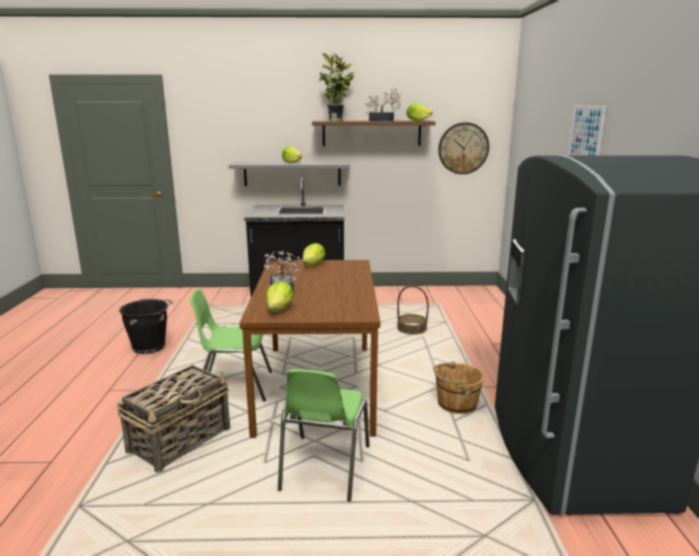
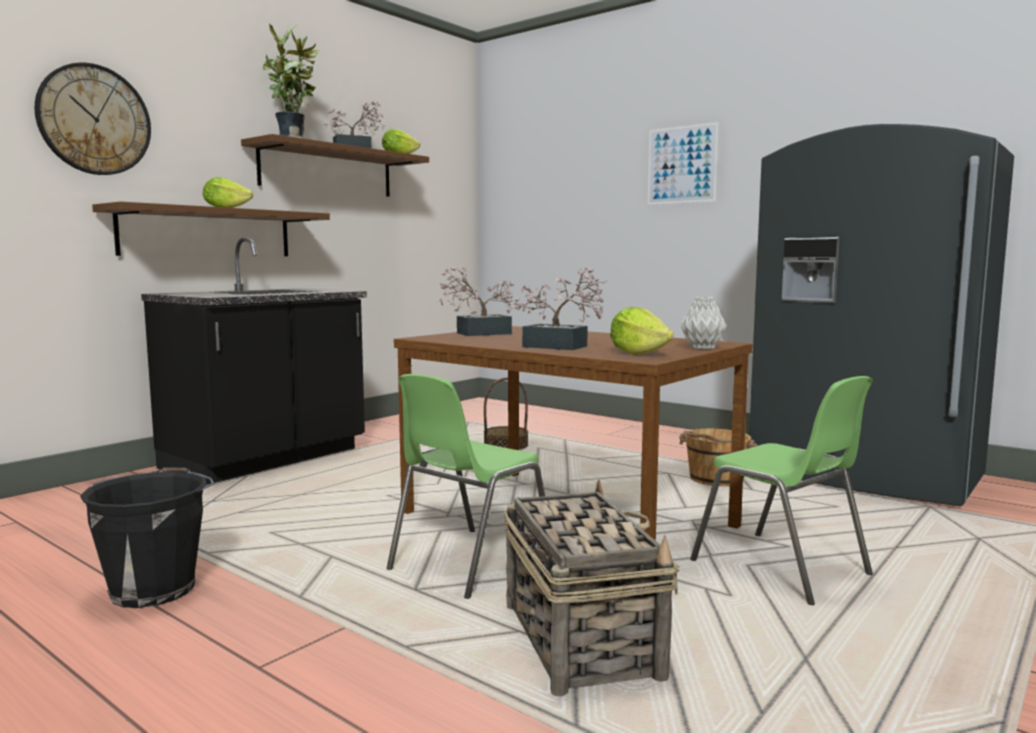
camera: 50 degrees left, 10 degrees down
grey shelf [229,162,350,186] -> brown shelf [92,201,330,256]
lettuce [302,243,326,266] -> potted plant [439,266,519,336]
wall clock [438,122,489,174] -> wall clock moved to [34,63,151,175]
none -> grey vase [681,297,727,349]

